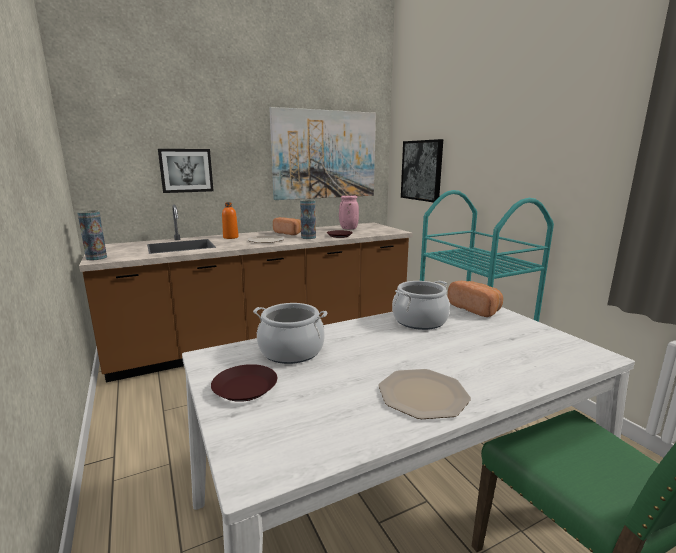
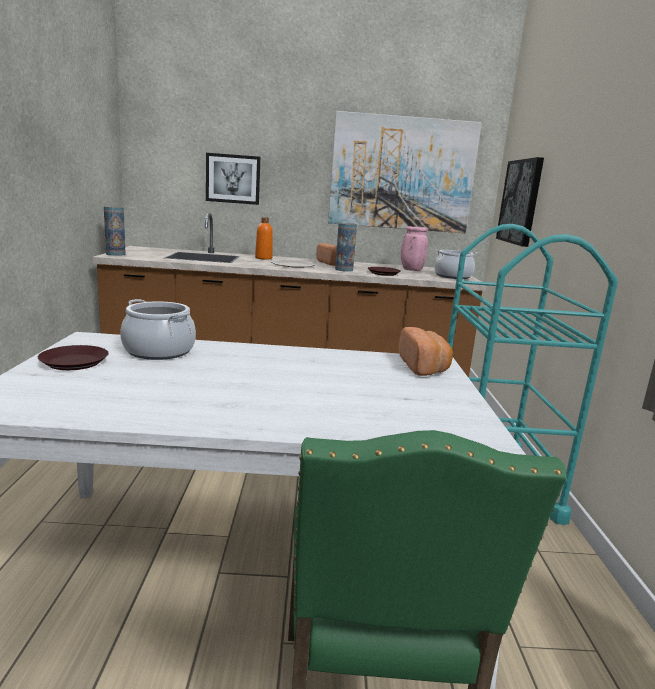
camera: 25 degrees right, 0 degrees up
plate [378,369,471,419] -> none
cooking pot [392,281,450,330] -> cooking pot moved to [434,249,478,279]

